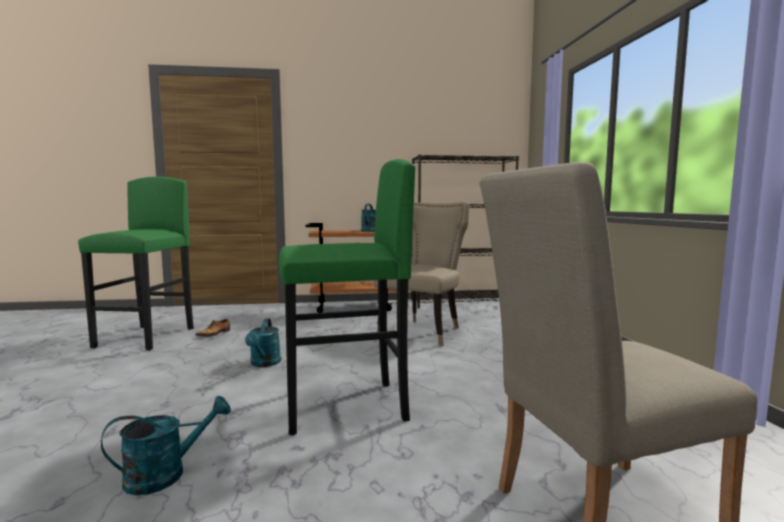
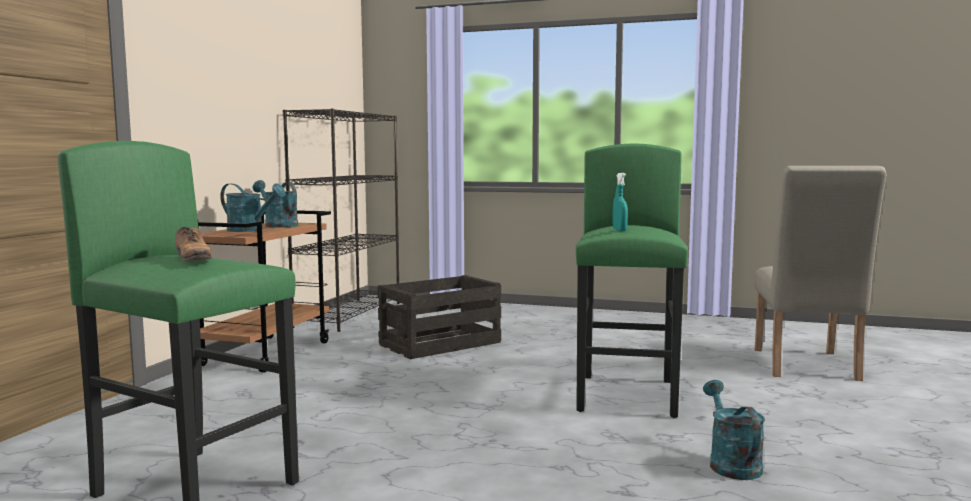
camera: 65 degrees left, 0 degrees up
shoe [196,319,230,337] -> shoe moved to [175,227,212,261]
turquoise watering can [245,318,281,367] -> turquoise watering can moved to [220,183,285,232]
beige chair [374,202,469,346] -> crate [377,275,501,359]
none -> turquoise spray bottle [613,173,628,231]

